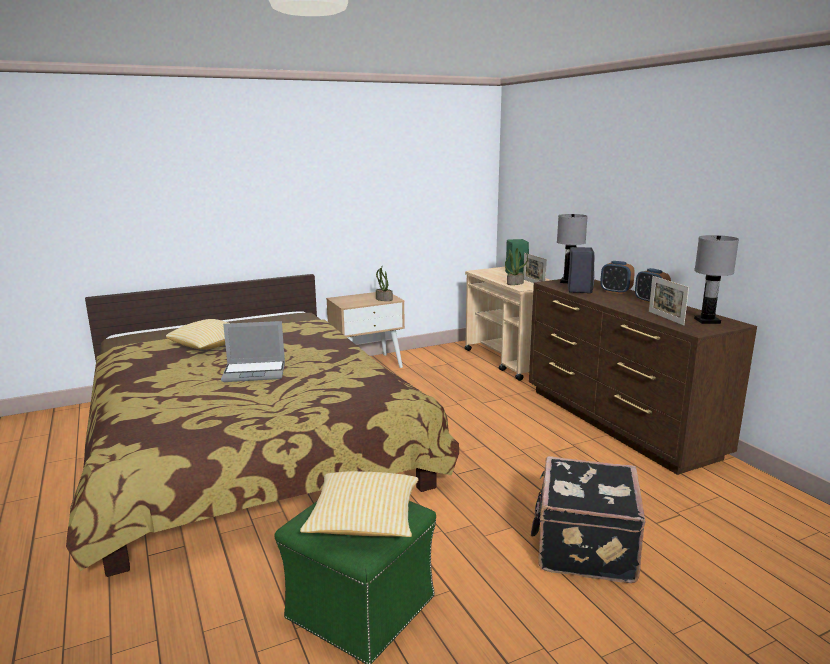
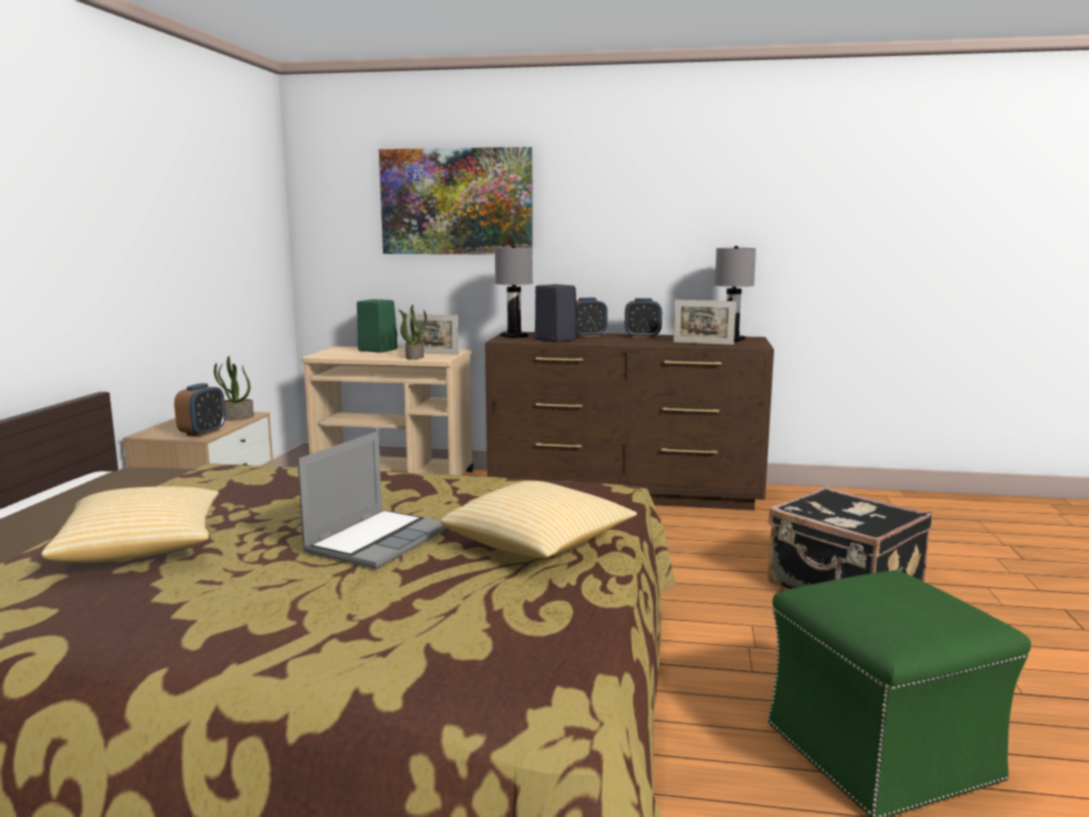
camera: 55 degrees left, 5 degrees down
pillow [300,471,418,537] -> pillow moved to [441,481,637,558]
none -> alarm clock [174,383,226,437]
none -> picture [379,147,533,255]

